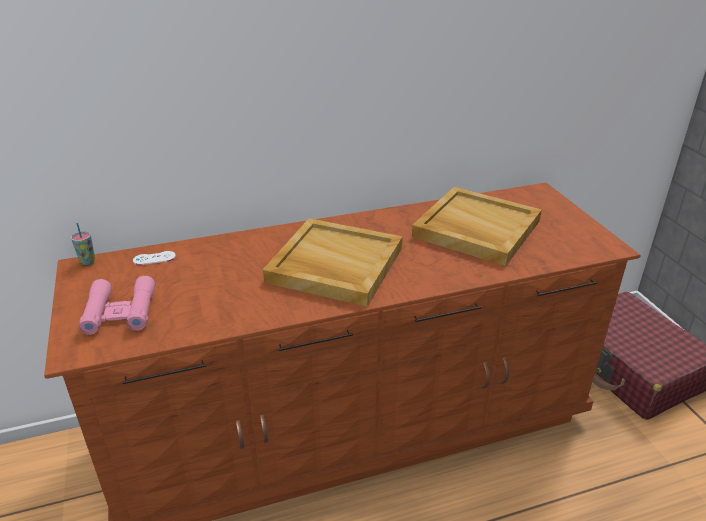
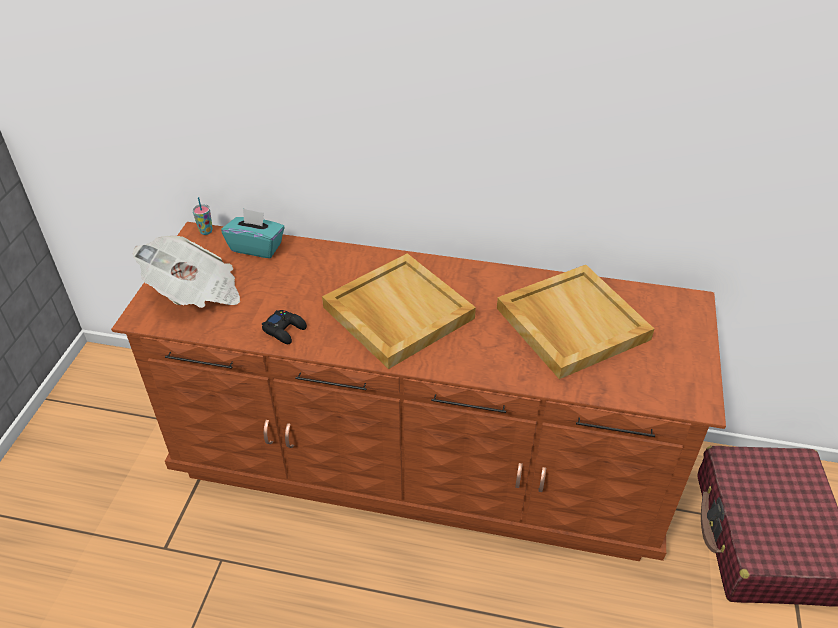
camera: 30 degrees right, 10 degrees up
pink binoculars [79,276,155,335] -> newspaper [133,236,240,308]
white game controller [133,251,176,265] -> turquoise tissue box [221,208,285,258]
none -> black game controller [262,310,307,344]

